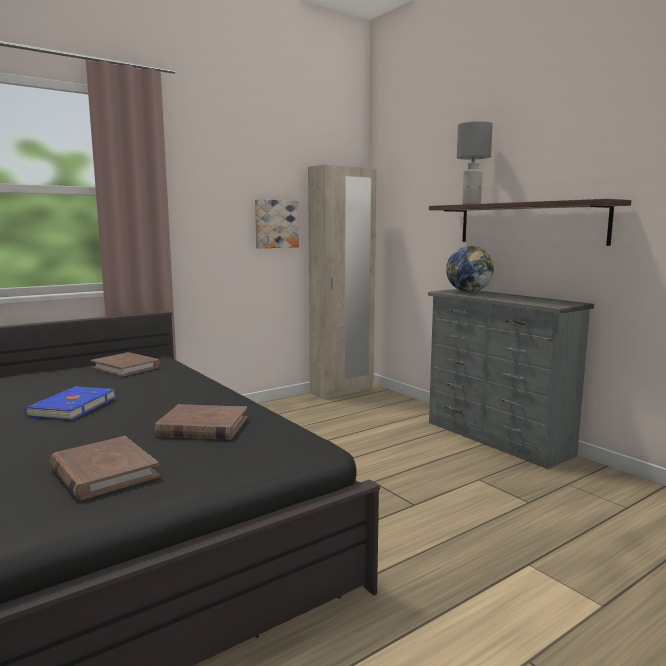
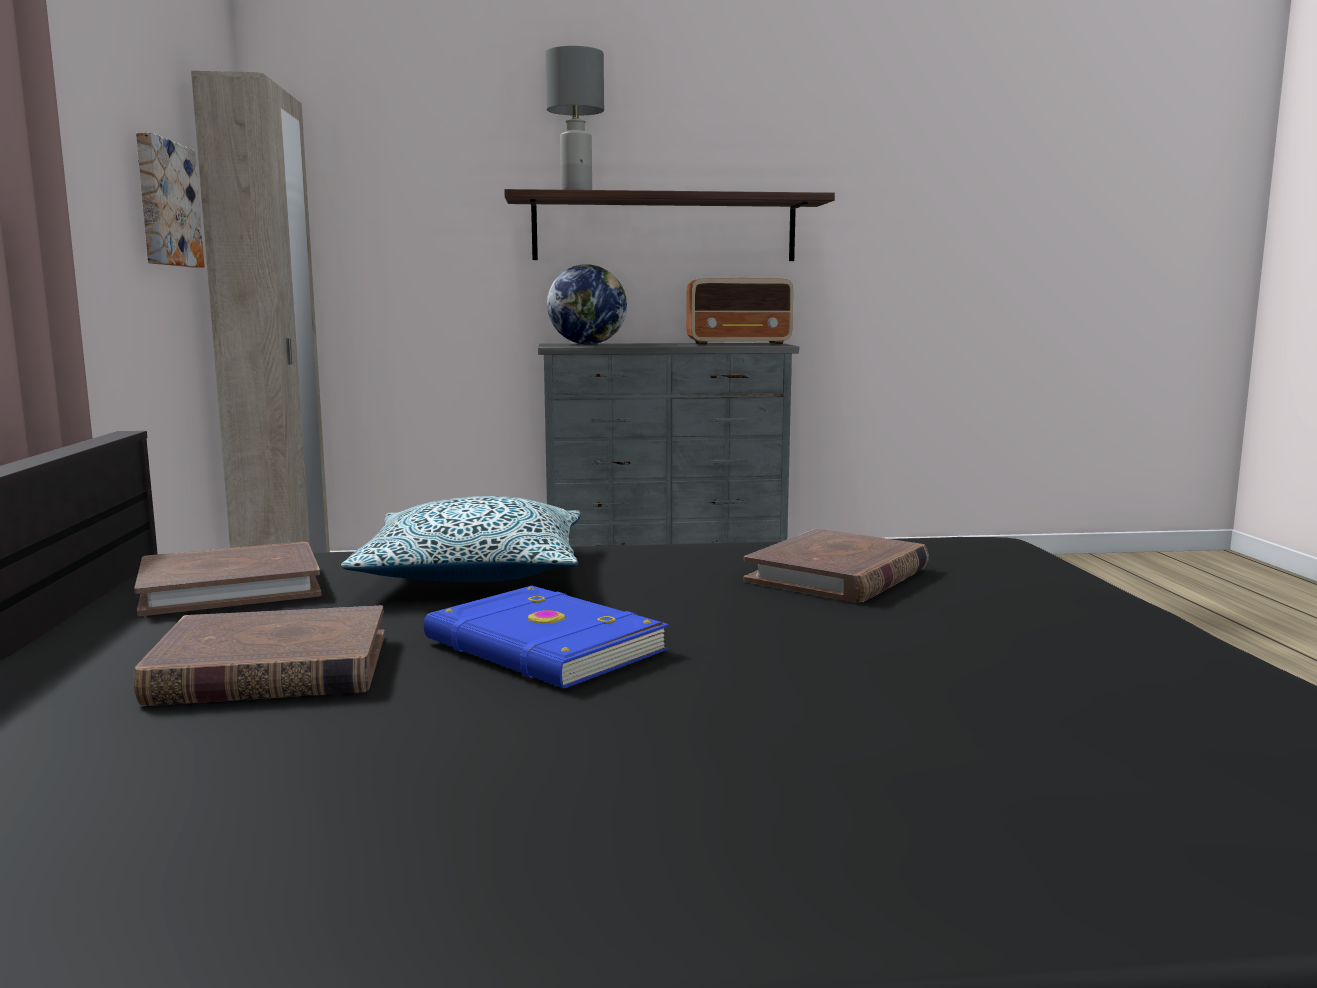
camera: 60 degrees left, 0 degrees up
brown book [50,436,160,500] -> brown book moved to [134,606,385,706]
none -> pillow [341,496,581,582]
none -> radio [686,278,793,345]

